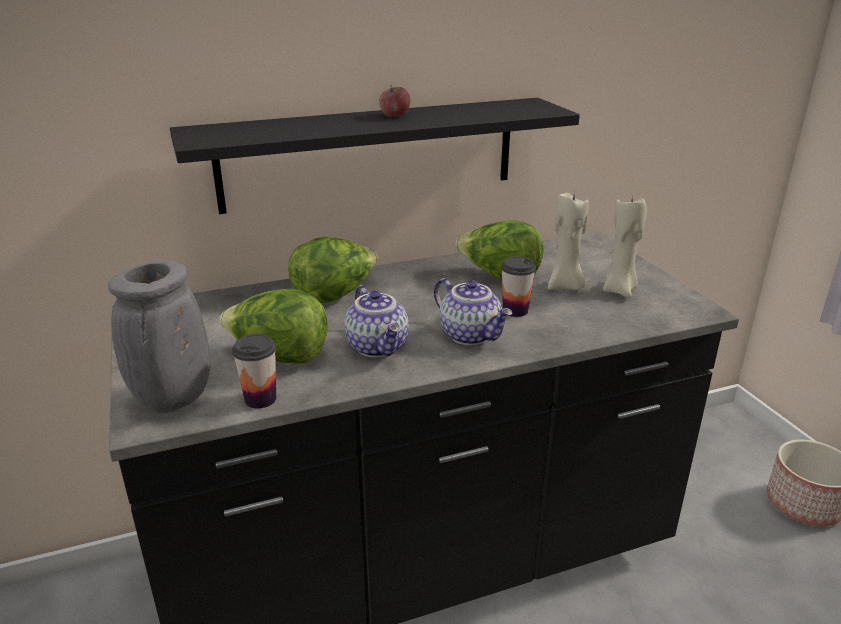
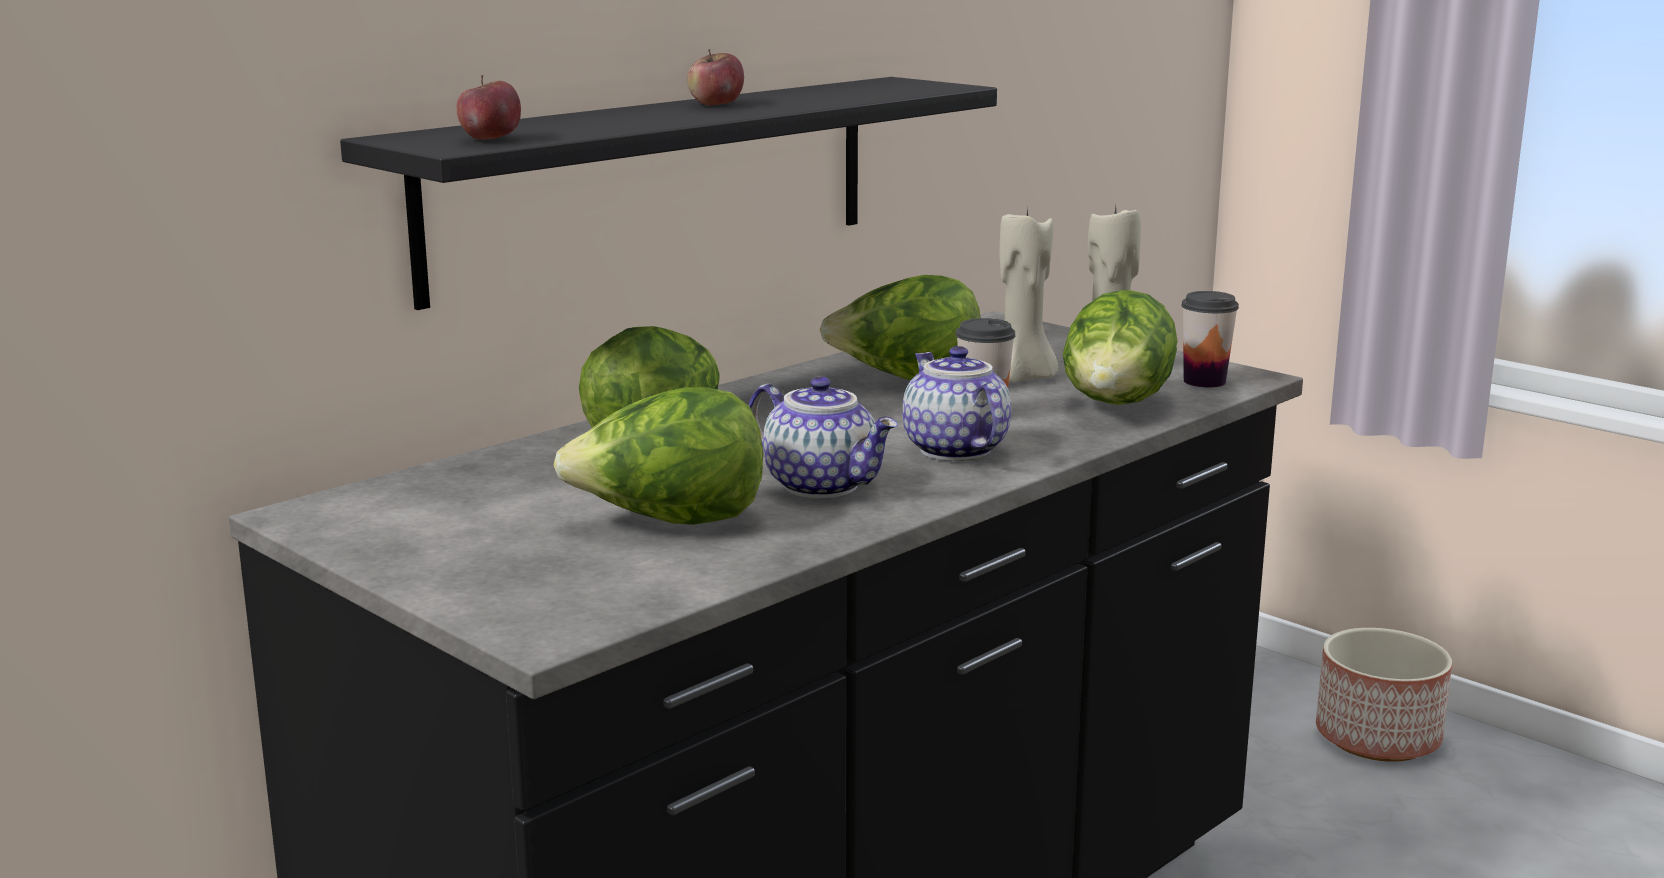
camera: 25 degrees left, 10 degrees down
grey vase [108,260,211,413] -> none
cup [232,334,276,409] -> cup moved to [1182,291,1239,387]
teapot [434,278,512,345] -> teapot turned 135 degrees counterclockwise [902,346,1011,461]
none -> apple [456,75,521,140]
none -> lettuce [1063,290,1178,405]

